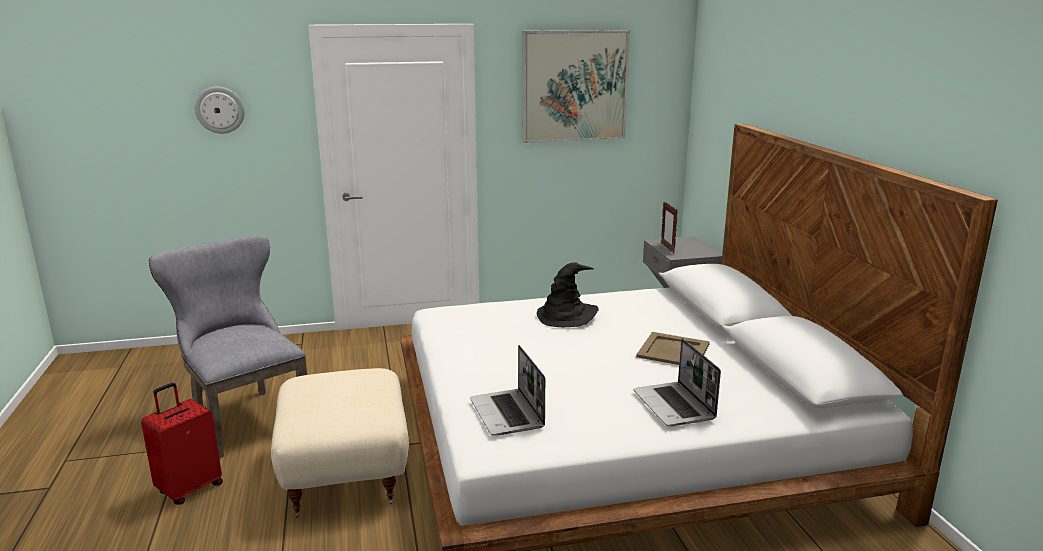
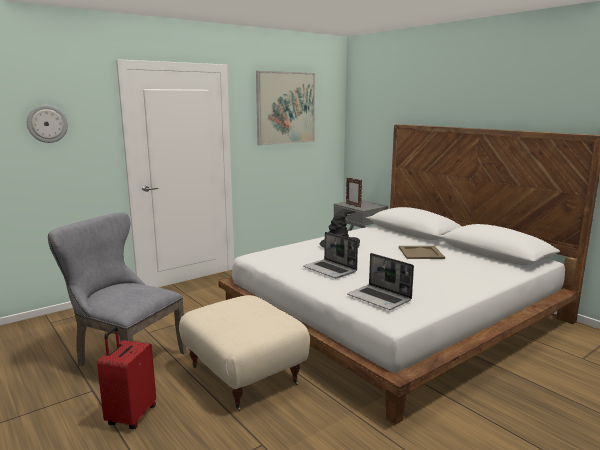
camera: 25 degrees left, 5 degrees down
laptop [633,338,721,426] -> laptop moved to [303,232,358,278]

